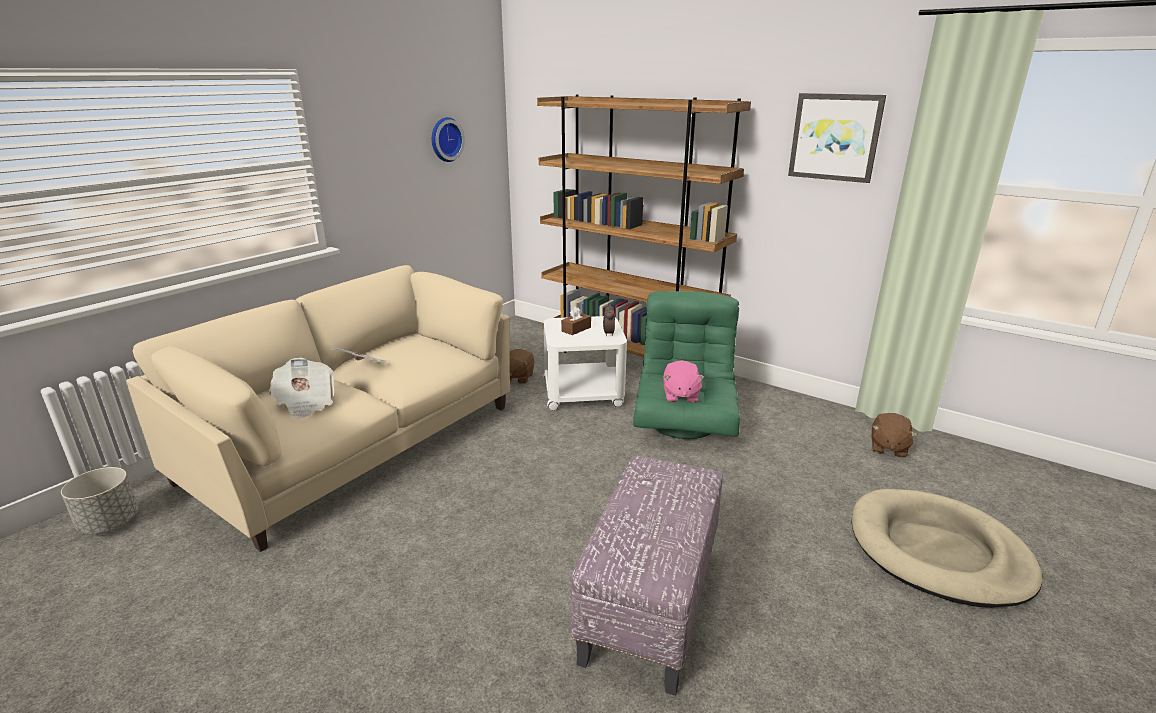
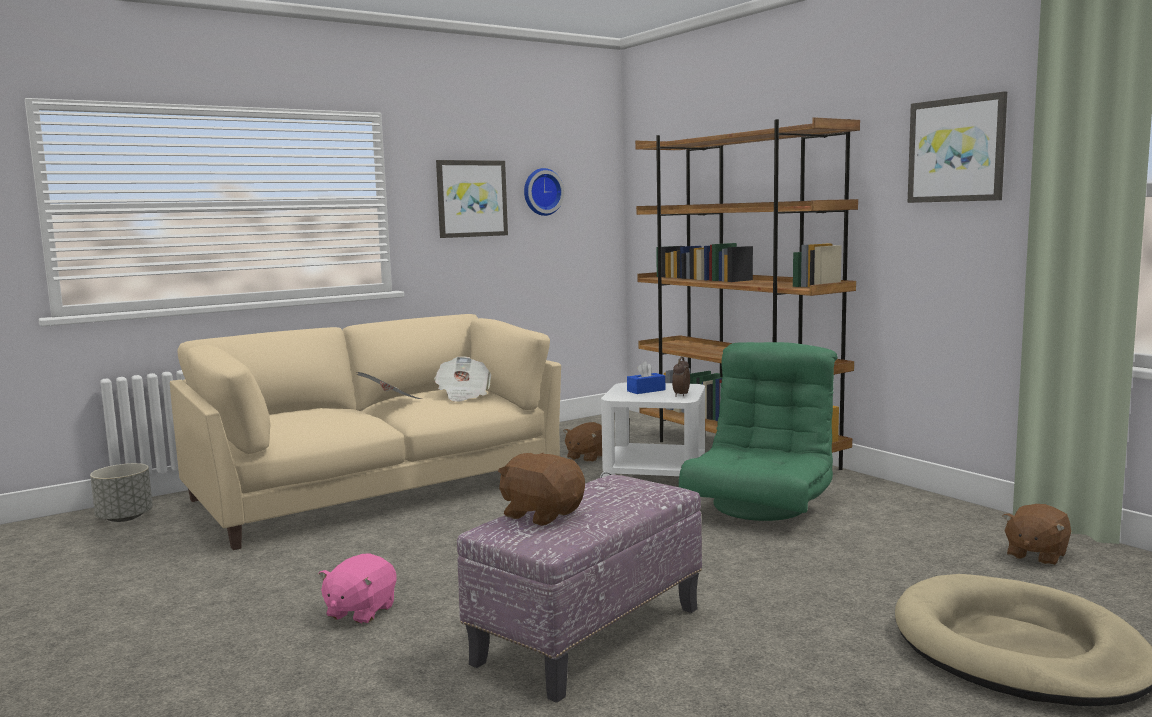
camera: 20 degrees right, 15 degrees down
newspaper [269,357,334,419] -> newspaper moved to [434,356,491,402]
brown tissue box [561,306,591,335] -> blue tissue box [627,361,666,394]
pink plush toy [663,360,705,403] -> pink plush toy moved to [319,553,396,624]
none -> picture [436,160,508,238]
none -> brown plush toy [498,453,585,526]

